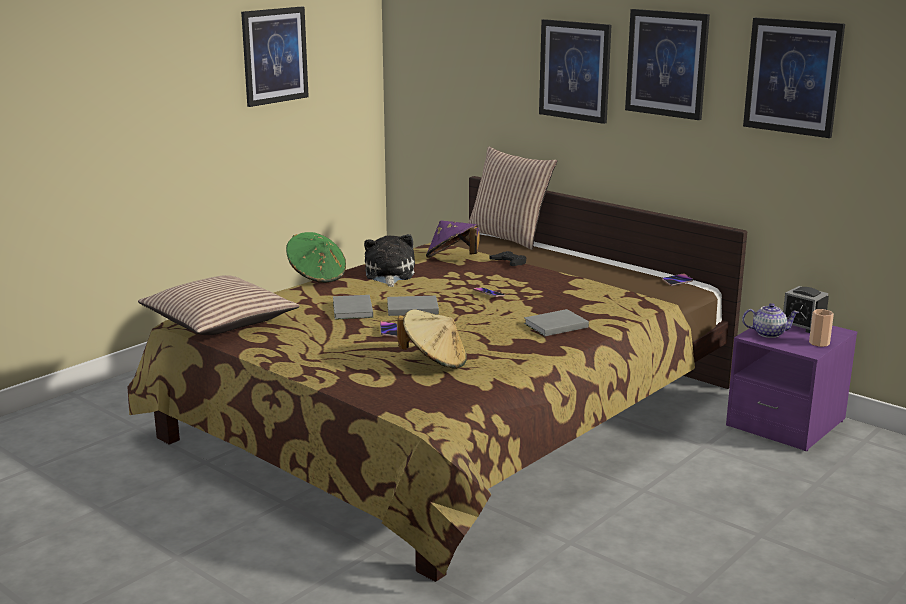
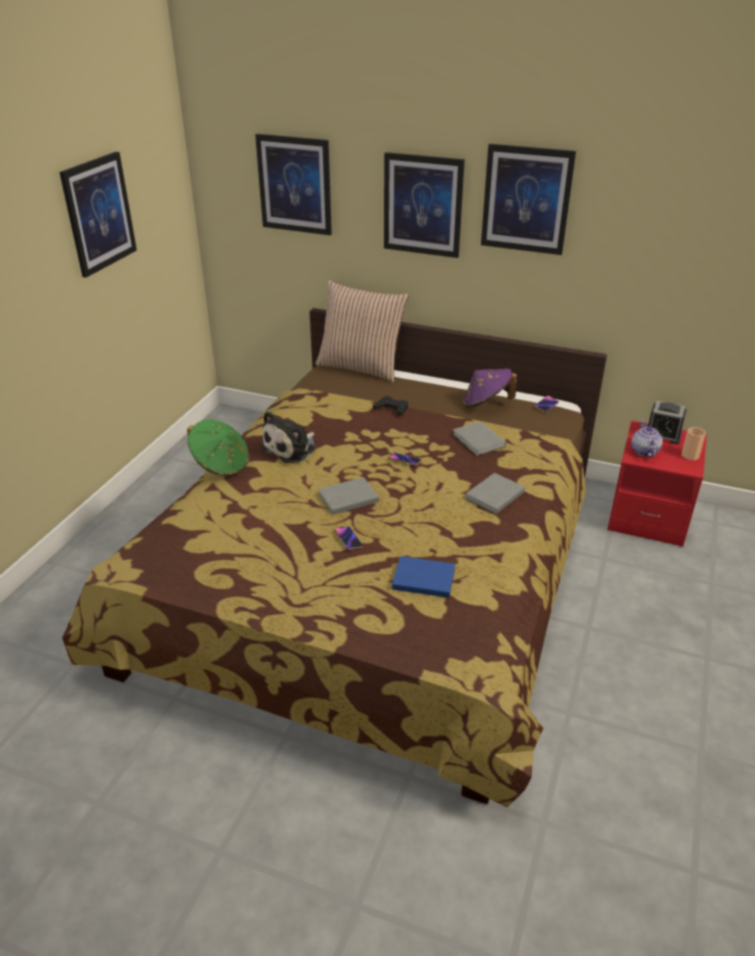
camera: 20 degrees left, 15 degrees up
pillow [138,275,300,335] -> none
grey book [333,295,373,320] -> grey book moved to [452,421,506,456]
plush toy [364,234,415,287] -> plush toy turned 120 degrees counterclockwise [260,411,316,463]
beige hat [397,309,467,369] -> blue book [392,556,455,598]
purple hat [426,220,479,258] -> purple hat moved to [463,368,517,408]
purple nightstand [726,325,857,451] -> red nightstand [607,421,707,547]
teapot [742,303,800,338] -> teapot turned 75 degrees counterclockwise [631,421,663,457]
picture [743,18,845,138] -> picture moved to [255,134,332,235]

